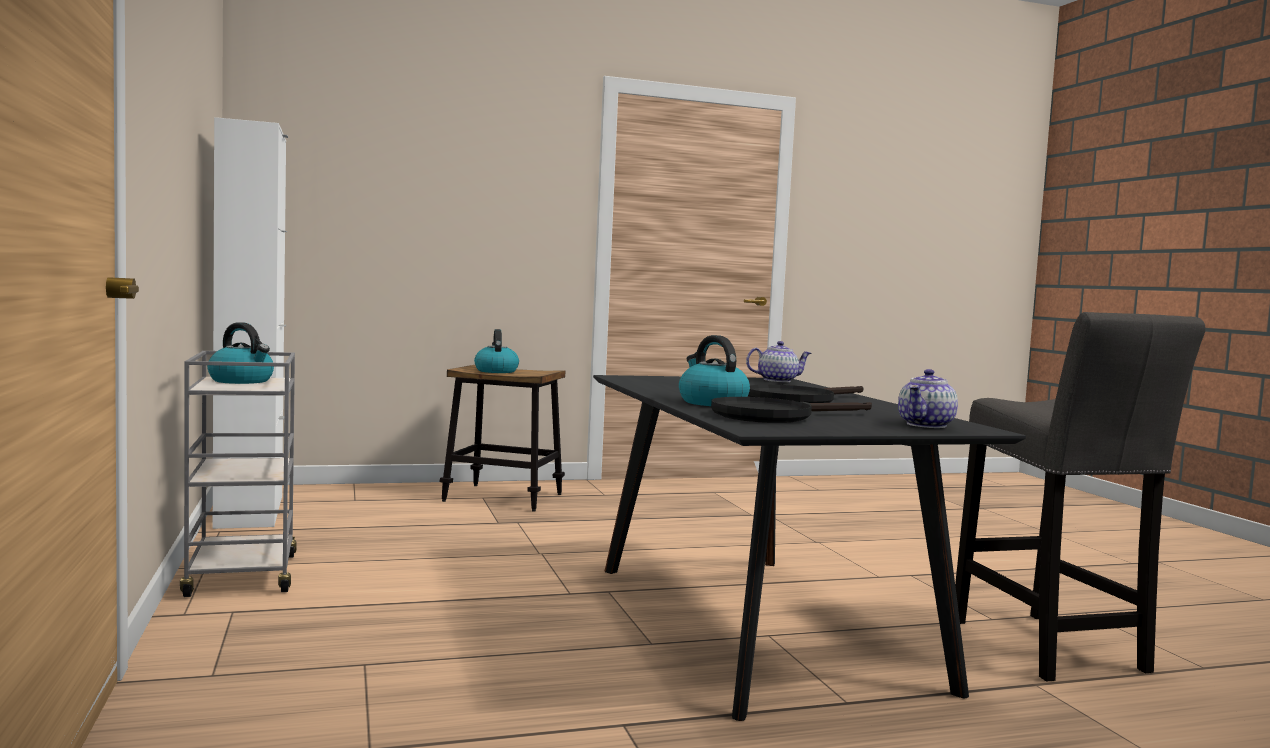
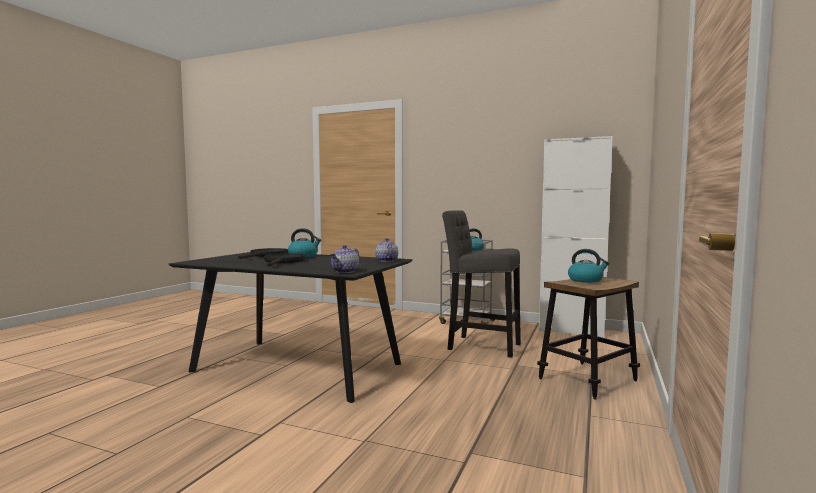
camera: 130 degrees right, 0 degrees up
teapot [898,369,958,428] -> teapot moved to [375,238,398,262]
grey stool [955,312,1206,682] -> grey stool moved to [442,210,521,358]

